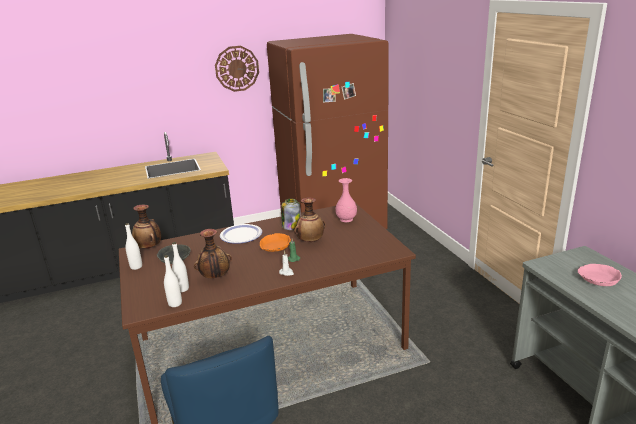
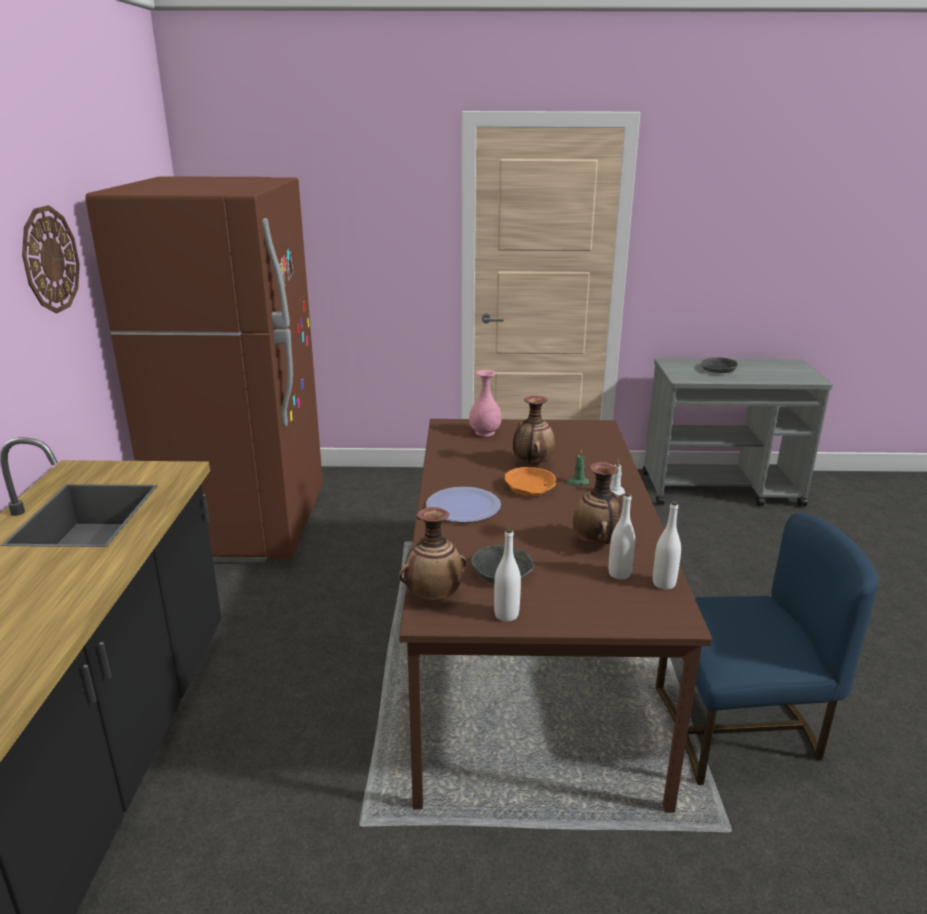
camera: 70 degrees left, 0 degrees up
jar [281,198,301,230] -> none
pink bowl [578,264,622,286] -> grey bowl [701,357,738,373]

